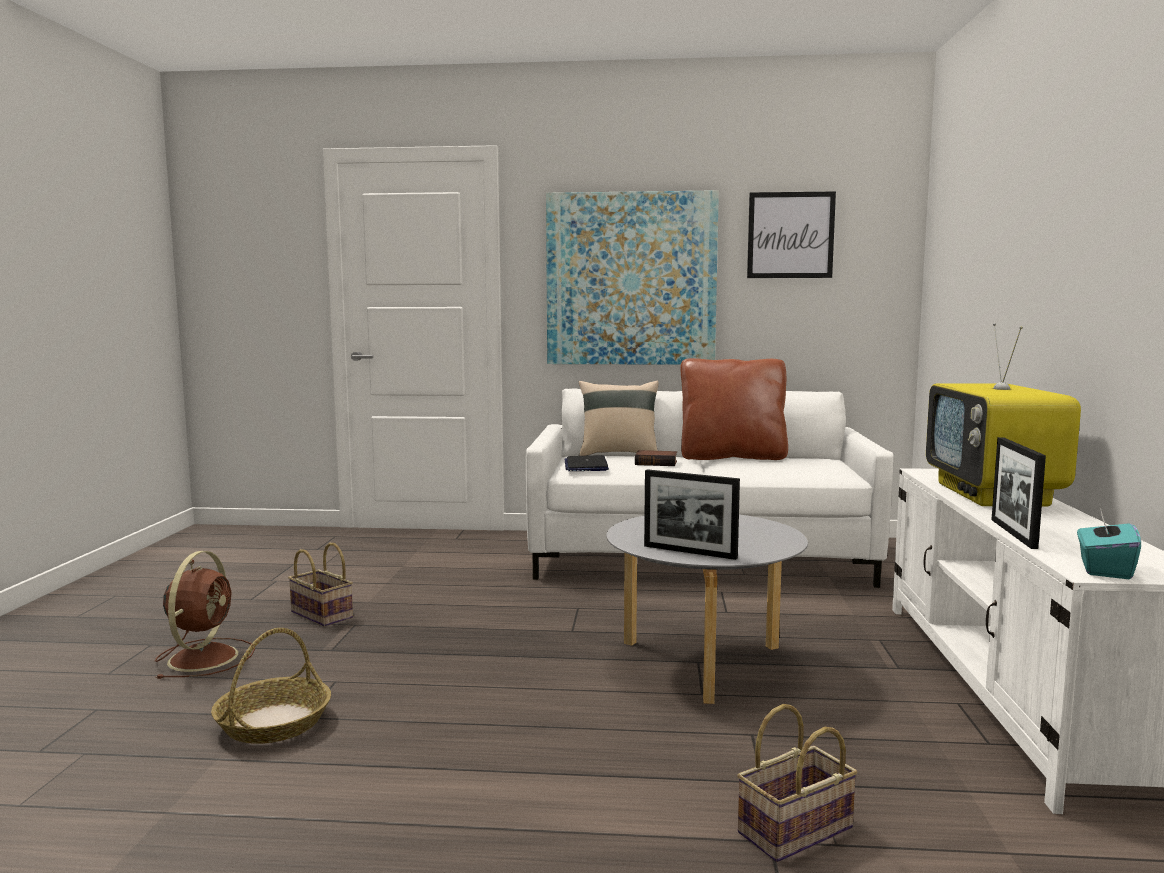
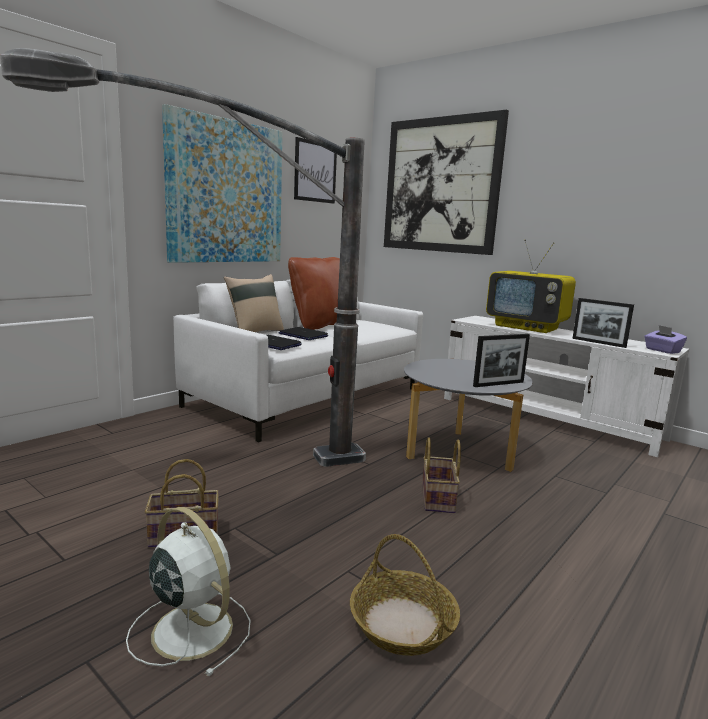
camera: 55 degrees left, 5 degrees up
brown fan [155,551,255,679] -> white fan [126,507,251,677]
book [635,450,677,466] -> laptop [279,327,328,340]
basket [737,704,858,862] -> basket moved to [422,437,461,513]
turquoise tissue box [1077,508,1141,579] -> purple tissue box [644,325,687,354]
none -> floor lamp [0,48,366,467]
none -> picture [384,110,509,255]

